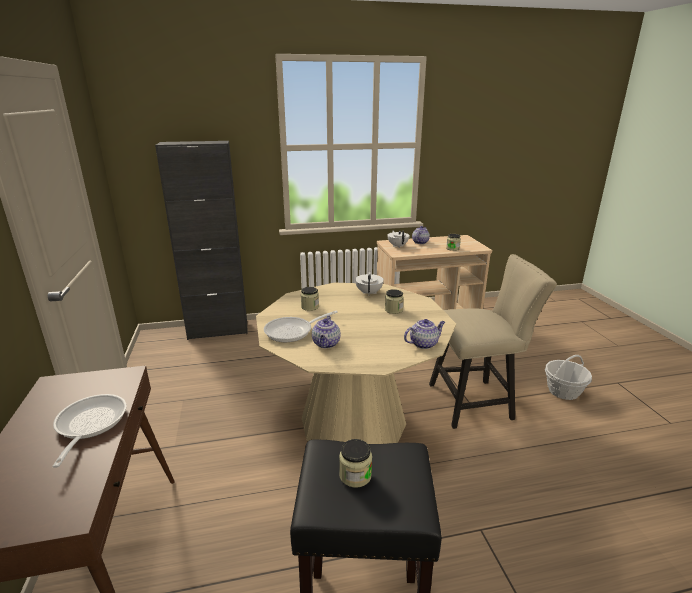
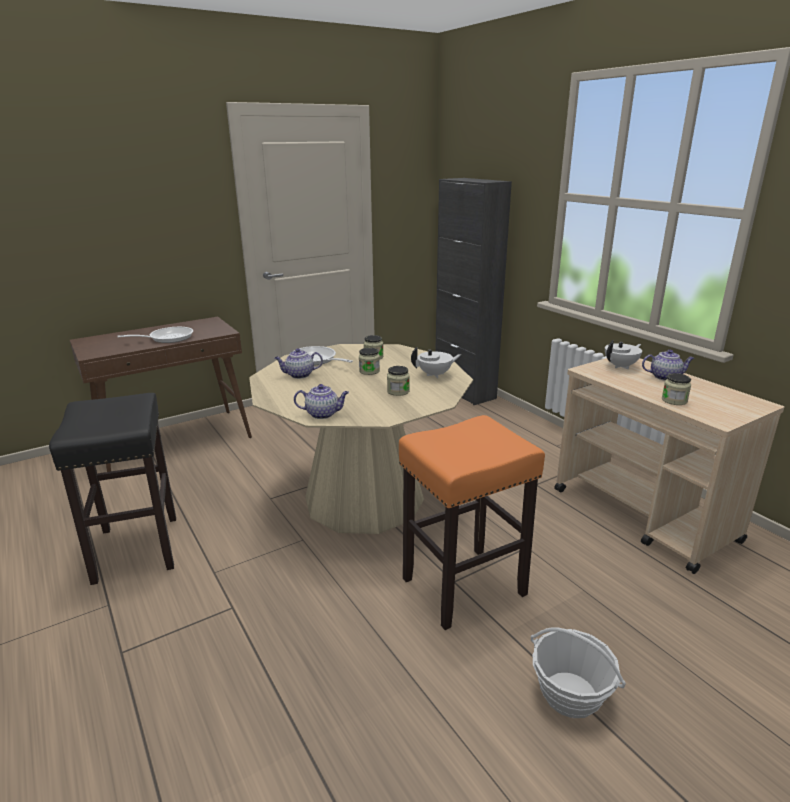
camera: 70 degrees right, 0 degrees up
jar [339,439,372,488] -> jar moved to [359,348,380,375]
teapot [404,319,445,349] -> teapot turned 45 degrees counterclockwise [294,384,349,419]
beige chair [429,254,557,429] -> orange stool [399,415,545,630]

